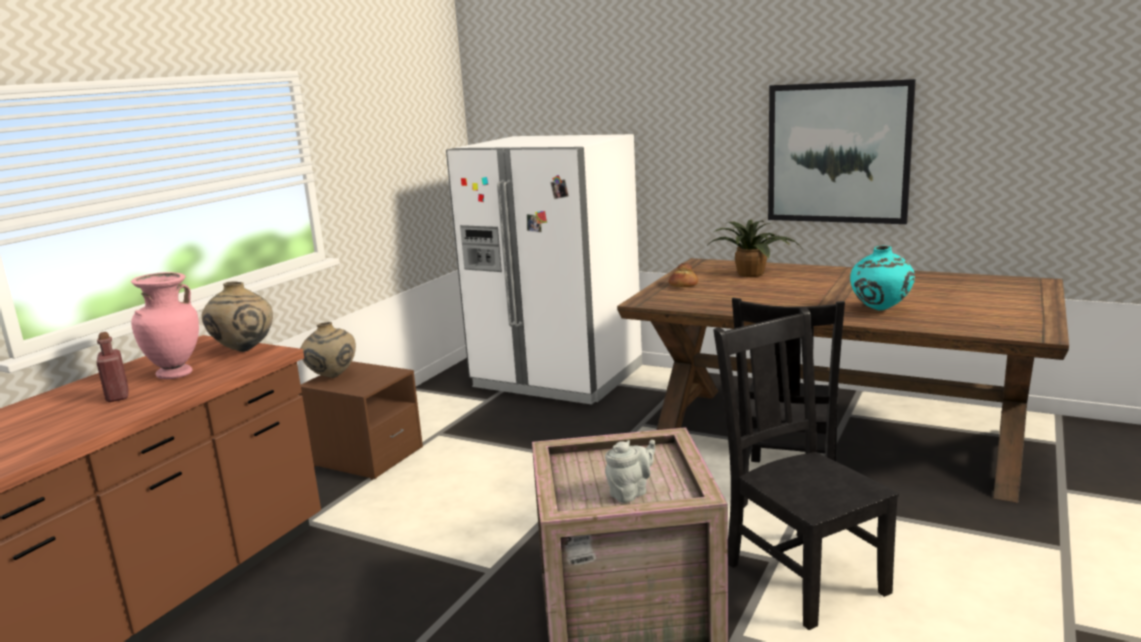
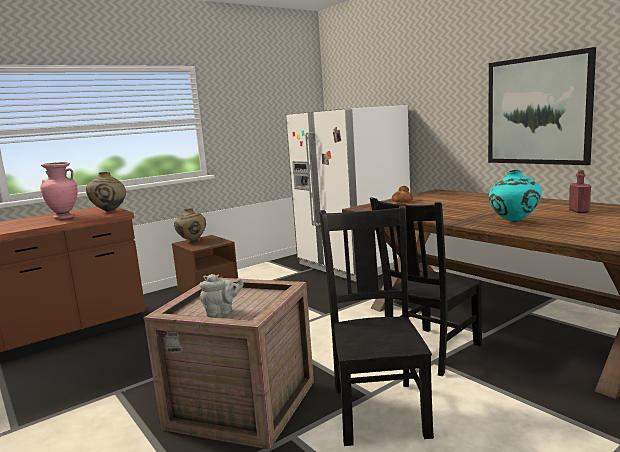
camera: 25 degrees right, 5 degrees down
red bottle [96,332,129,402] -> red bottle moved to [569,170,591,213]
potted plant [706,220,801,277] -> none

